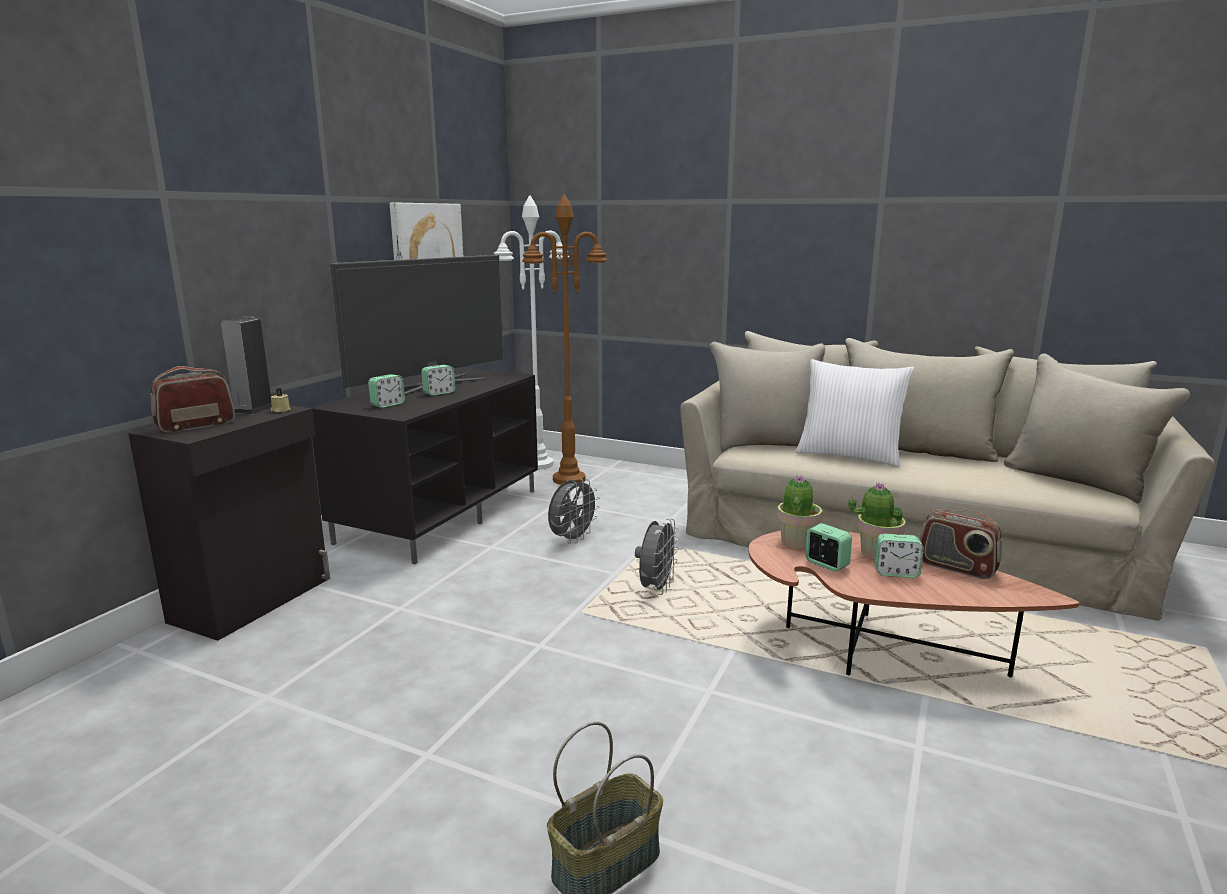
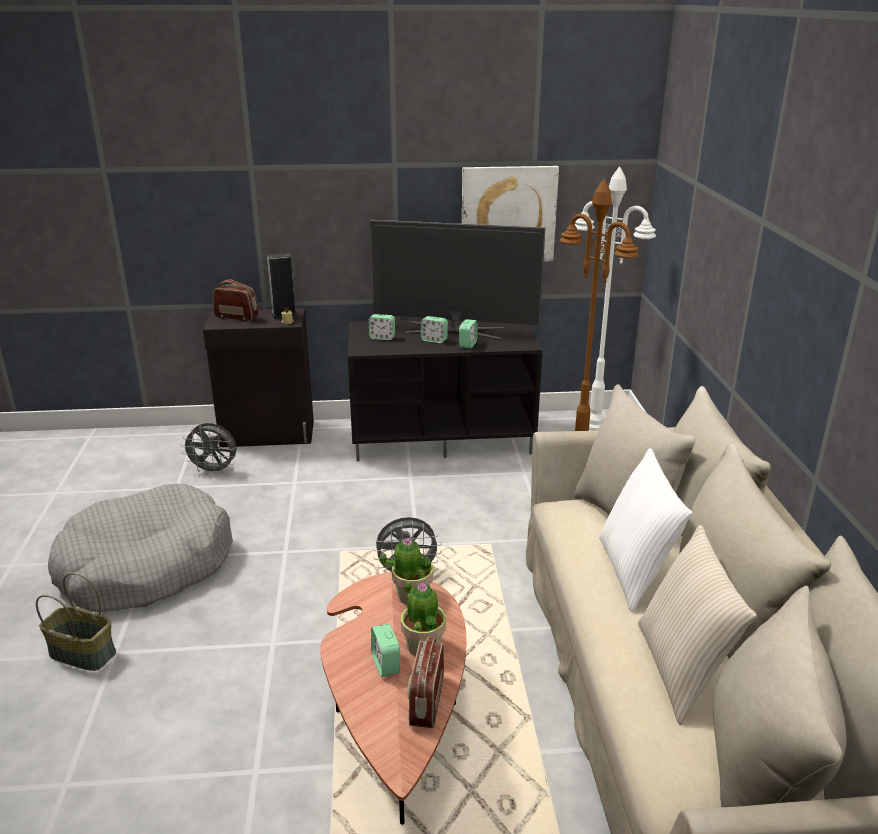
camera: 60 degrees right, 10 degrees up
grey fan [548,479,600,544] -> grey fan moved to [181,423,236,475]
alarm clock [805,523,852,572] -> alarm clock moved to [459,319,478,349]
none -> grey dog bed [48,484,233,612]
none -> beige pillow [638,525,757,725]

